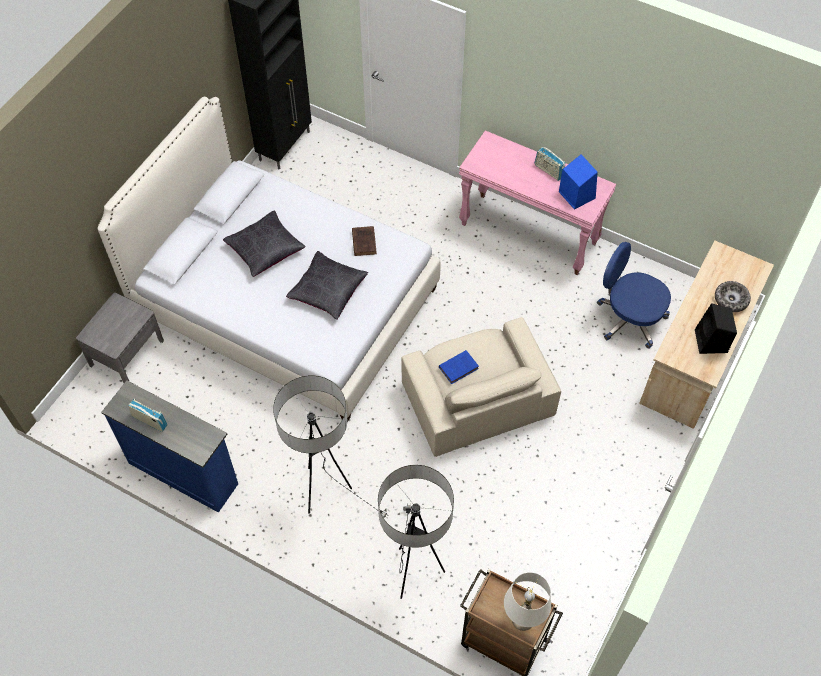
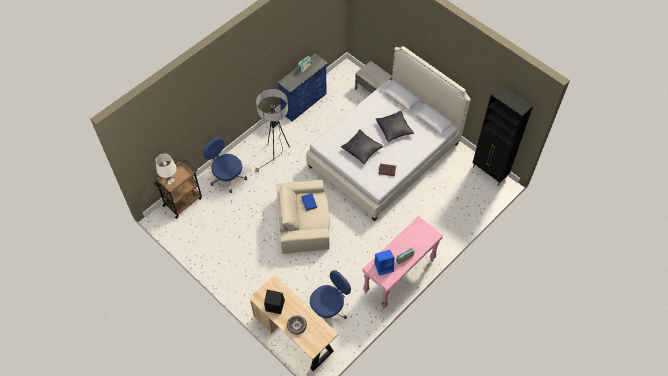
camera: 105 degrees right, 0 degrees up
floor lamp [378,465,454,599] -> blue office chair [203,137,247,193]

